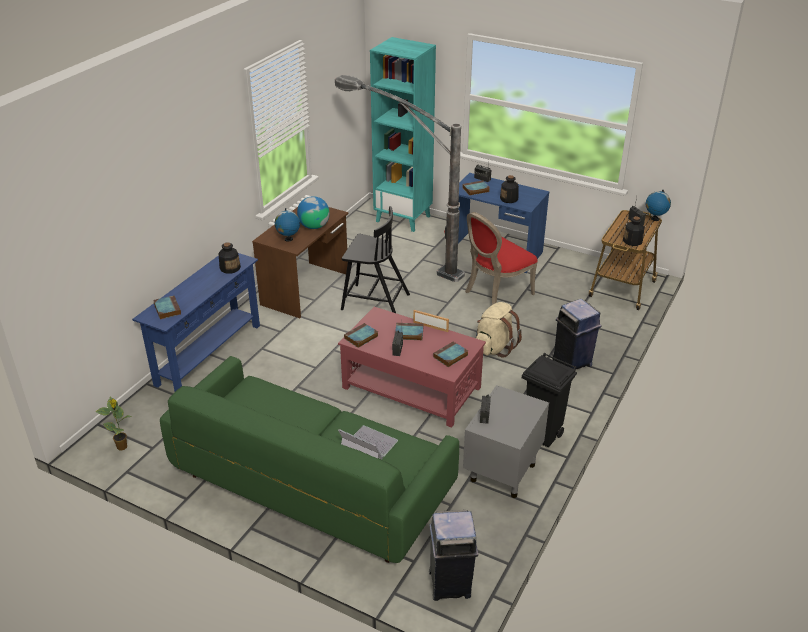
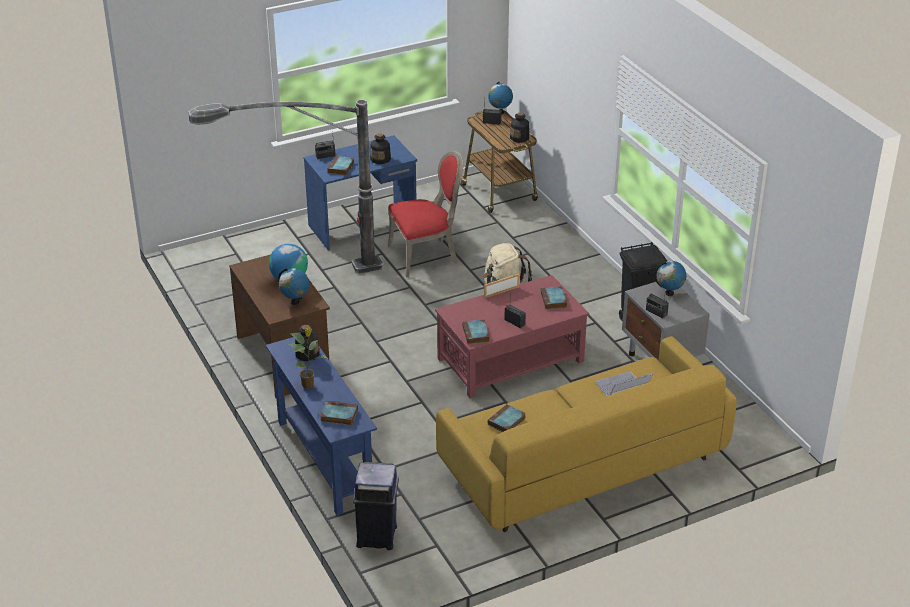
camera: 55 degrees left, 0 degrees up
potted plant [95,396,131,450] -> potted plant moved to [288,327,328,389]
green sofa [160,356,459,563] -> yellow sofa [436,336,737,532]
black chair [341,206,410,313] -> none
turquoise bookcase [370,37,436,232] -> none
book [395,323,423,340] -> book moved to [488,404,526,432]
grey trash can [429,510,478,601] -> none
red chair [465,212,538,305] -> red chair turned 105 degrees counterclockwise [388,151,463,278]
blue trash can [552,299,602,370] -> blue trash can moved to [353,462,399,550]
none -> globe [654,261,686,296]

